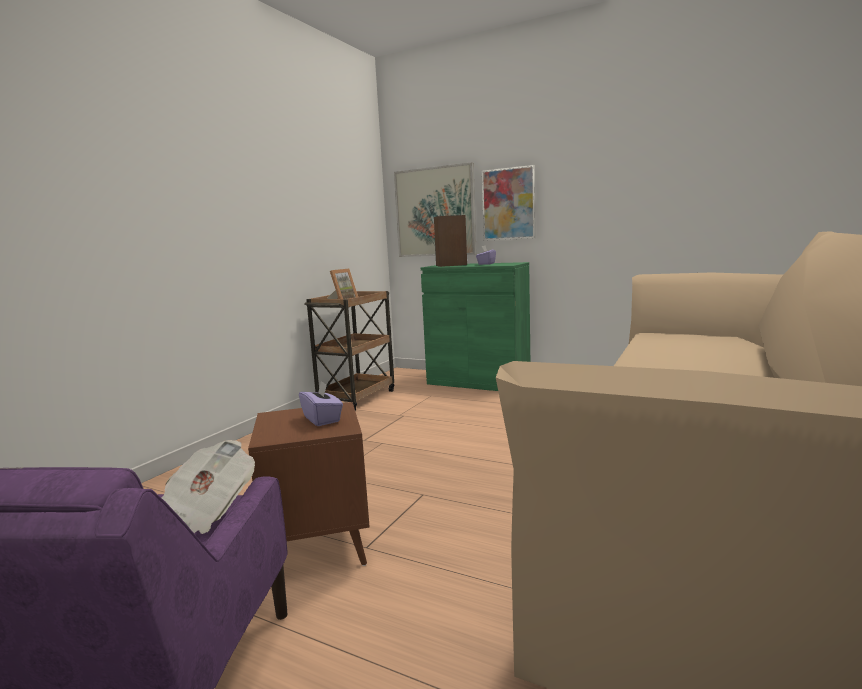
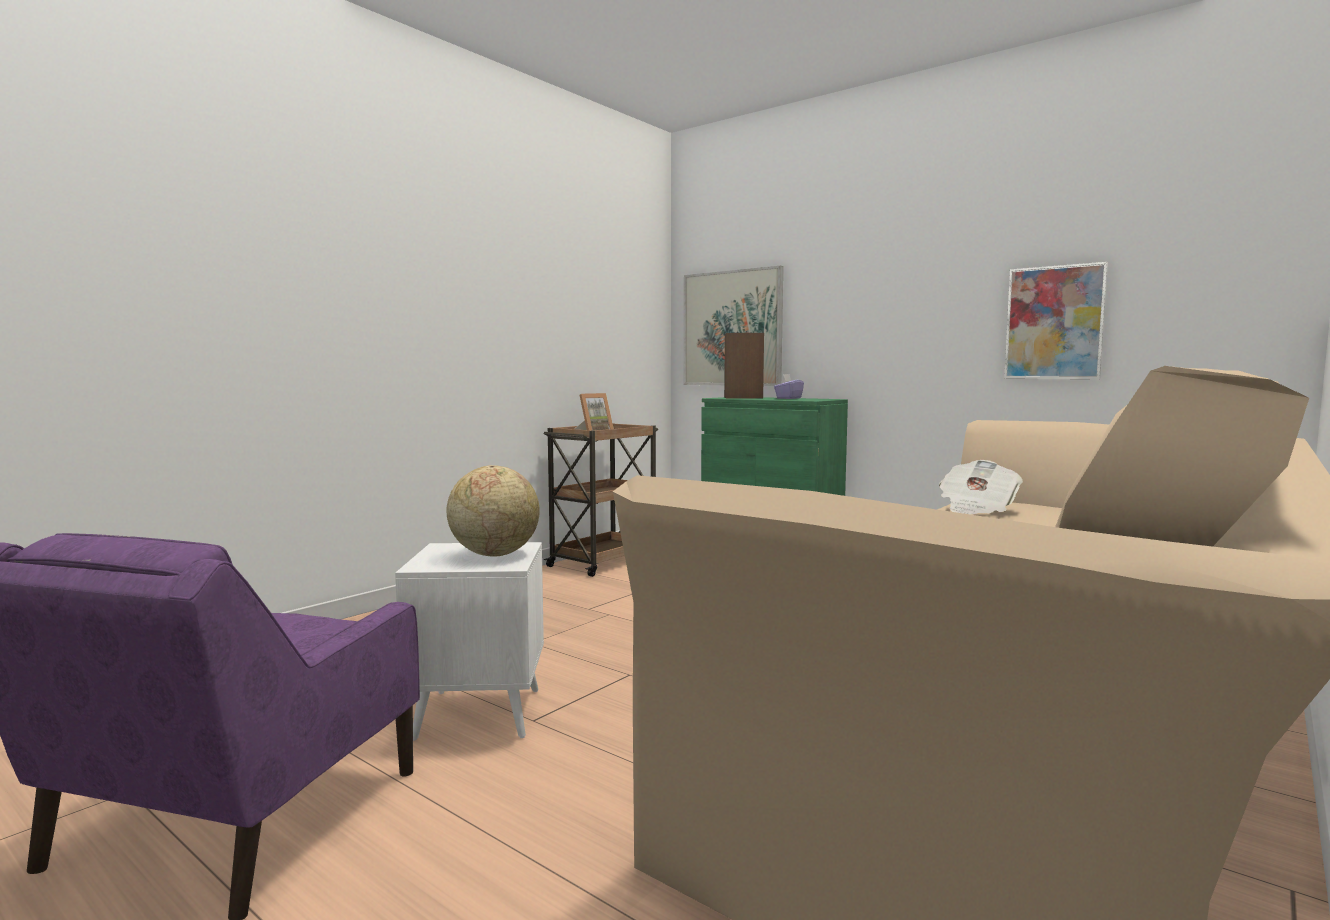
camera: 10 degrees right, 5 degrees down
newspaper [162,440,255,534] -> newspaper moved to [939,460,1023,515]
brown side table [248,402,370,566] -> white side table [395,542,544,741]
purple tissue box [299,381,343,426] -> globe [447,465,540,556]
picture [482,165,536,241] -> picture moved to [1004,262,1108,379]

